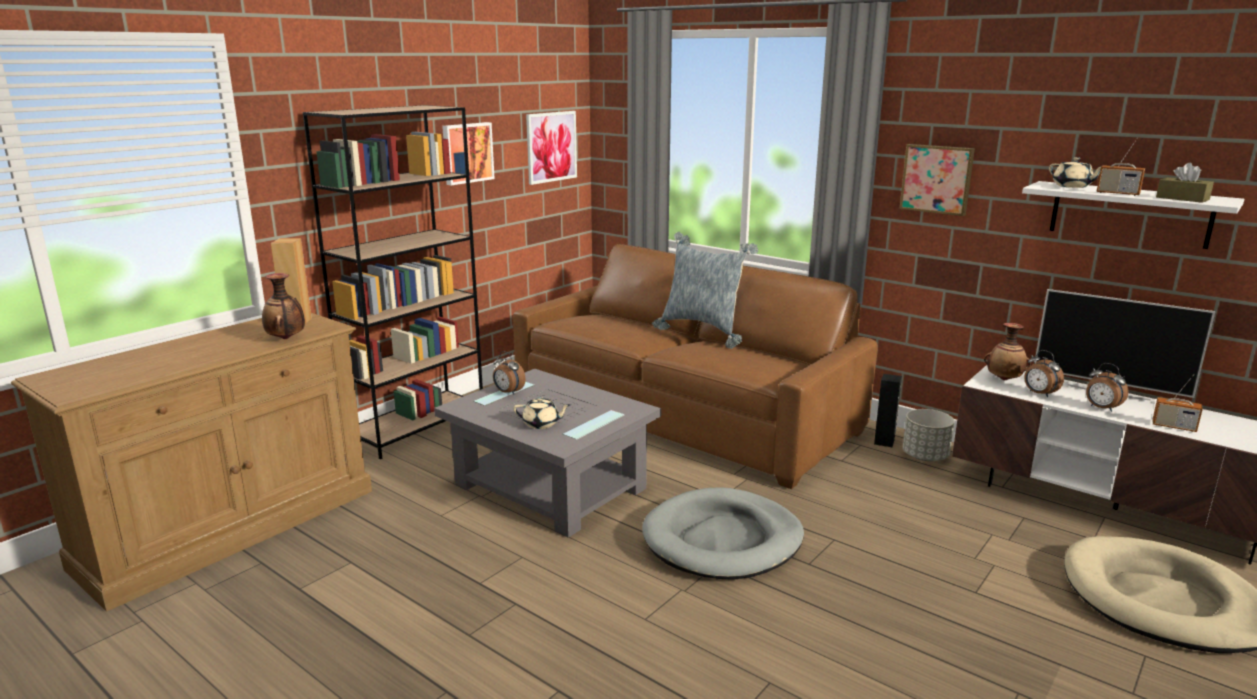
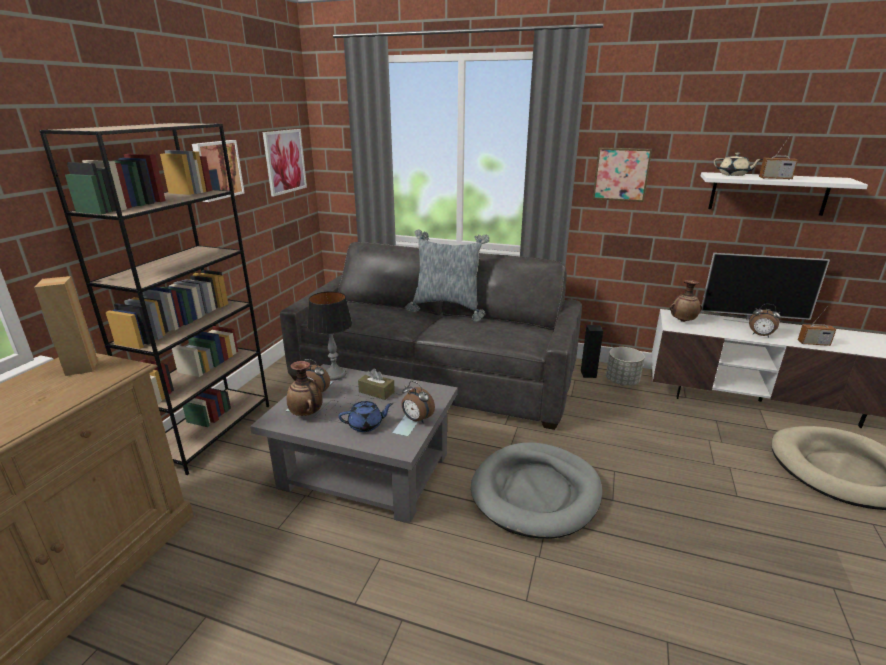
camera: 20 degrees left, 5 degrees up
vase [262,273,305,339] -> vase moved to [287,361,322,416]
brown sofa [513,244,878,489] -> grey sofa [280,242,582,430]
beige teapot [513,397,571,429] -> blue teapot [338,401,393,432]
alarm clock [1024,350,1064,397] -> alarm clock moved to [401,381,435,423]
brown tissue box [1156,163,1214,203] -> brown tissue box moved to [358,368,395,400]
none -> table lamp [307,291,352,380]

